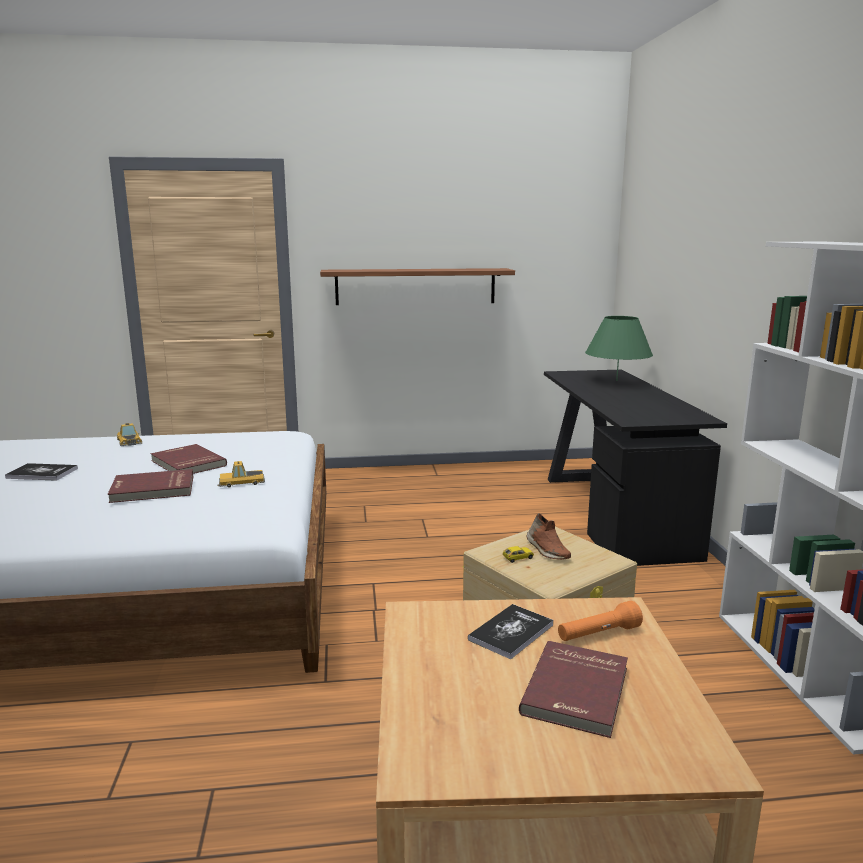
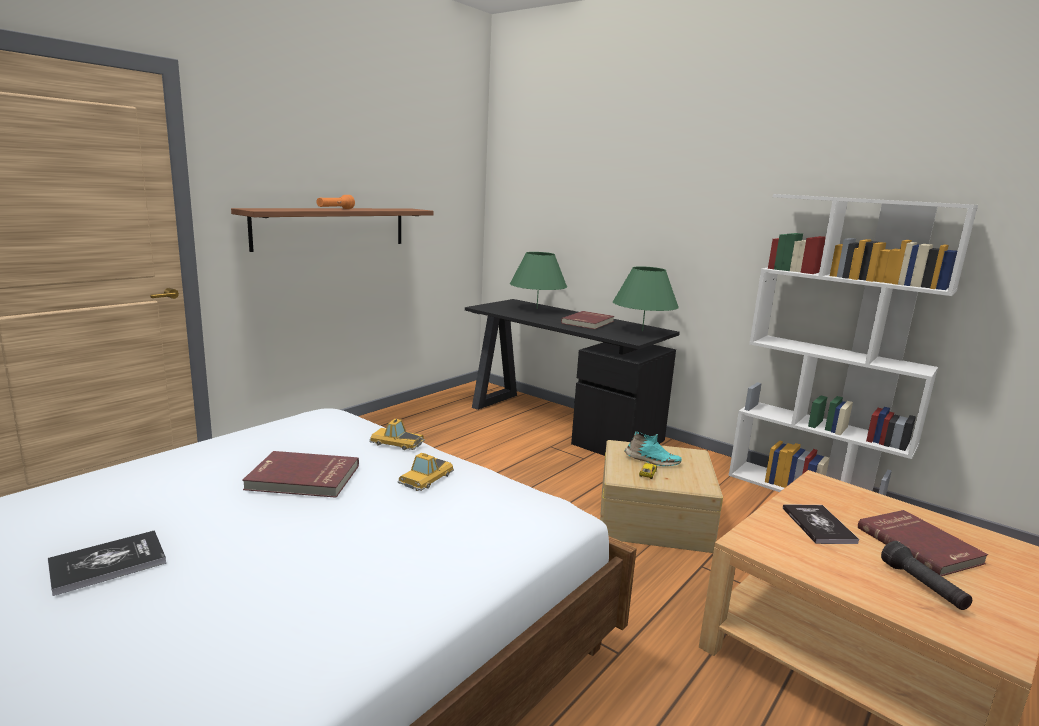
camera: 45 degrees left, 0 degrees up
red book [108,469,193,503] -> red book moved to [561,311,614,329]
toy car [117,423,142,446] -> toy car moved to [370,419,425,450]
brown shoe [526,513,571,560] -> turquoise shoe [624,431,682,466]
orange flashlight [558,601,643,641] -> orange flashlight moved to [317,195,355,209]
none -> green table lamp [613,266,679,331]
none -> black flashlight [881,541,972,610]

